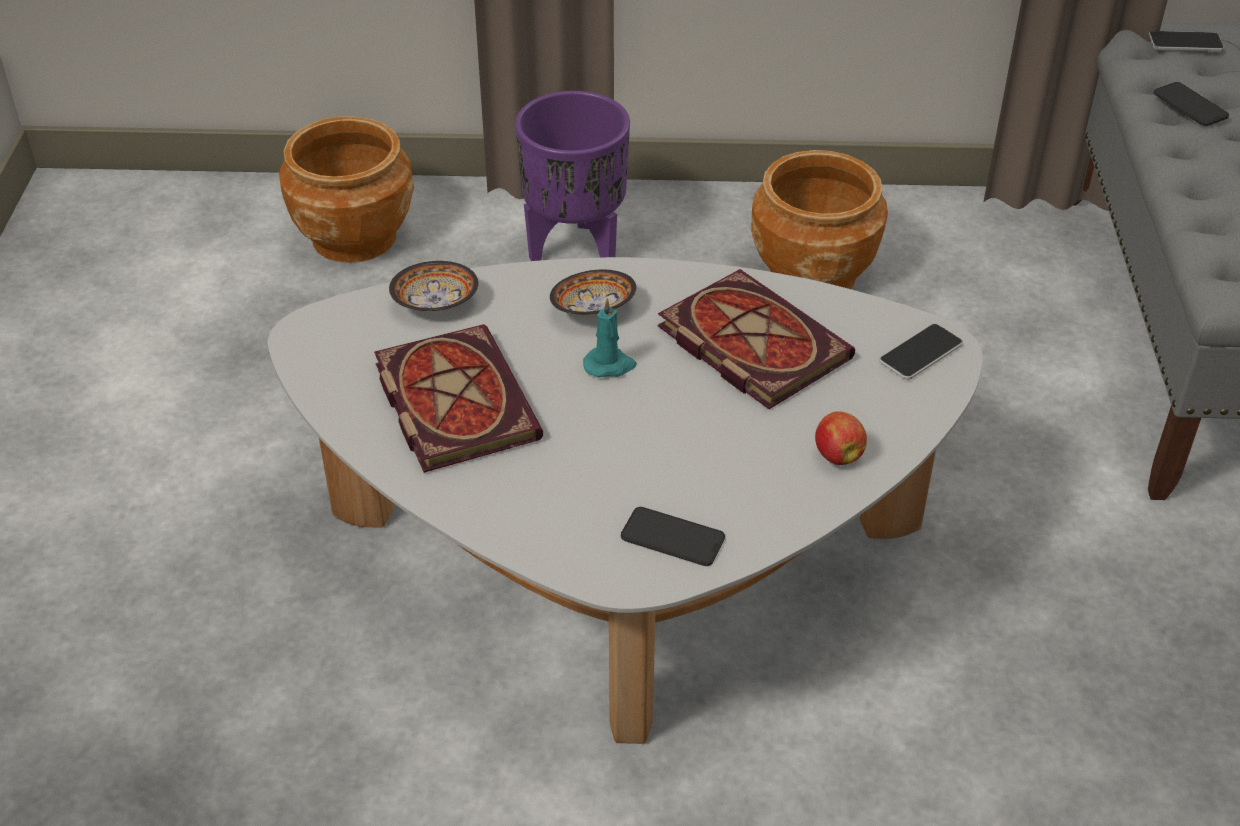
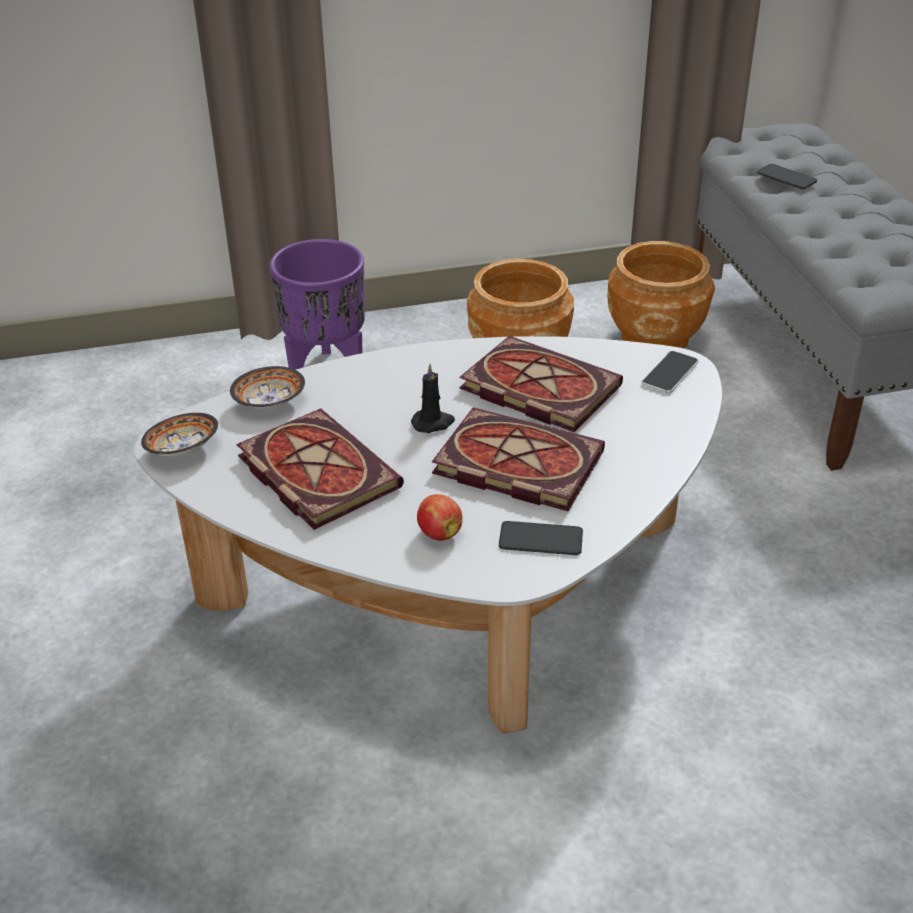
camera: 15 degrees left, 5 degrees down
brown planter [279,117,414,263] -> brown planter moved to [607,241,715,349]
bowl [550,270,636,318] -> bowl moved to [141,413,218,457]
turquoise candle [583,298,637,378] -> black candle [411,364,455,433]
apple [815,411,867,465] -> apple moved to [417,494,463,541]
phone [1148,31,1224,51] -> none
none -> book [432,407,605,511]

